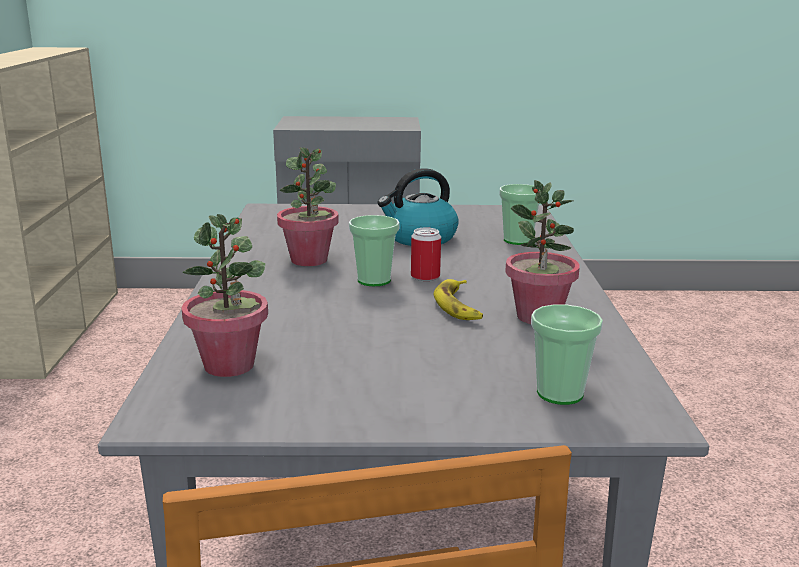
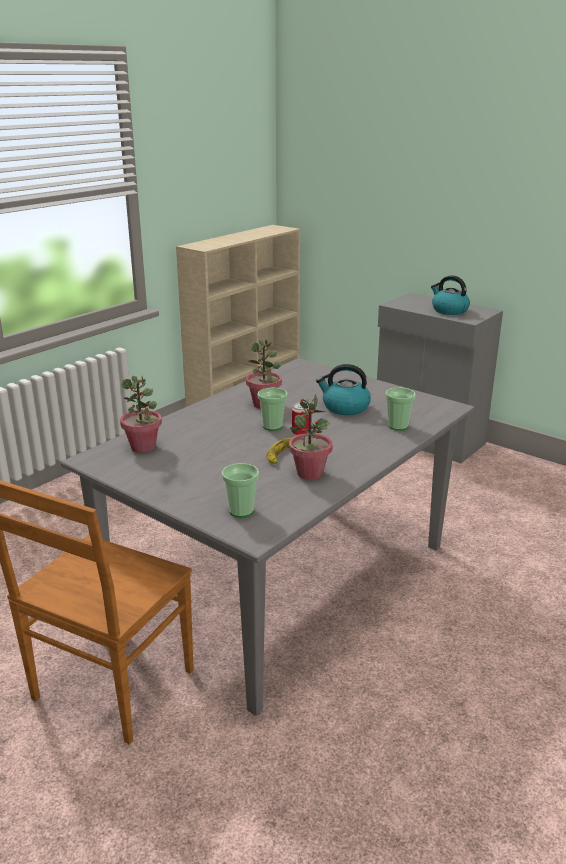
camera: 40 degrees right, 5 degrees up
none -> kettle [431,275,470,315]

